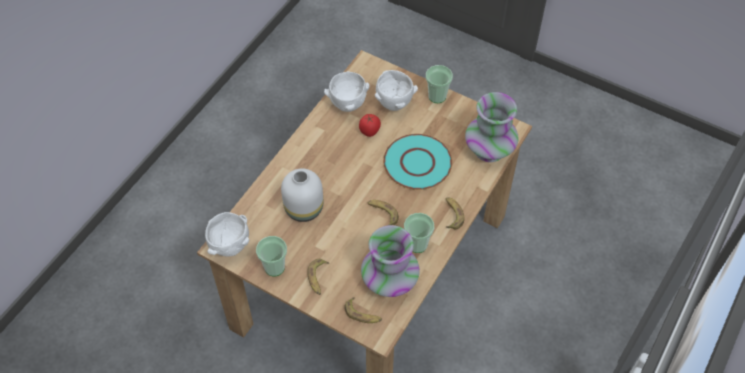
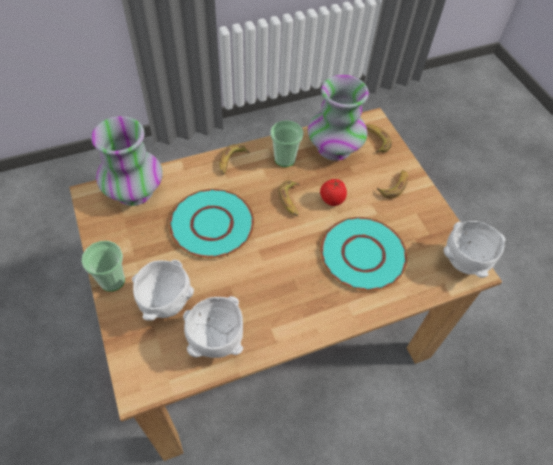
camera: 145 degrees left, 0 degrees up
cup [256,236,287,276] -> none
white vase [281,168,323,222] -> turquoise plate [320,217,407,291]
tomato [359,114,381,137] -> tomato moved to [320,179,347,206]

